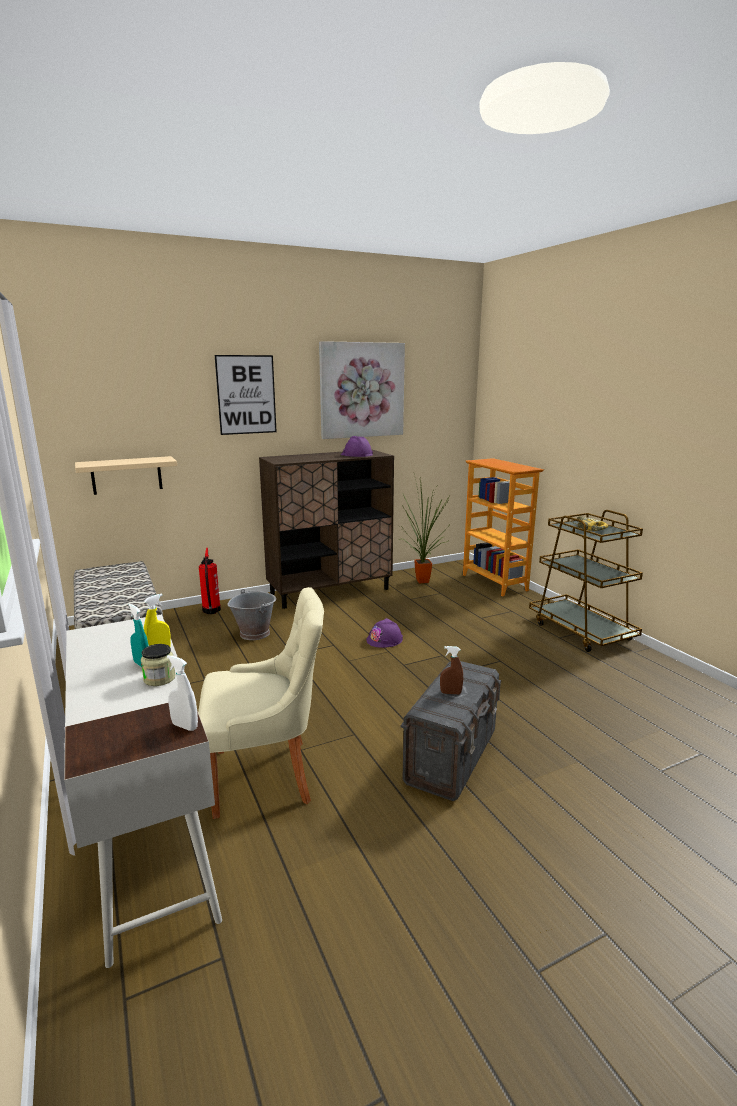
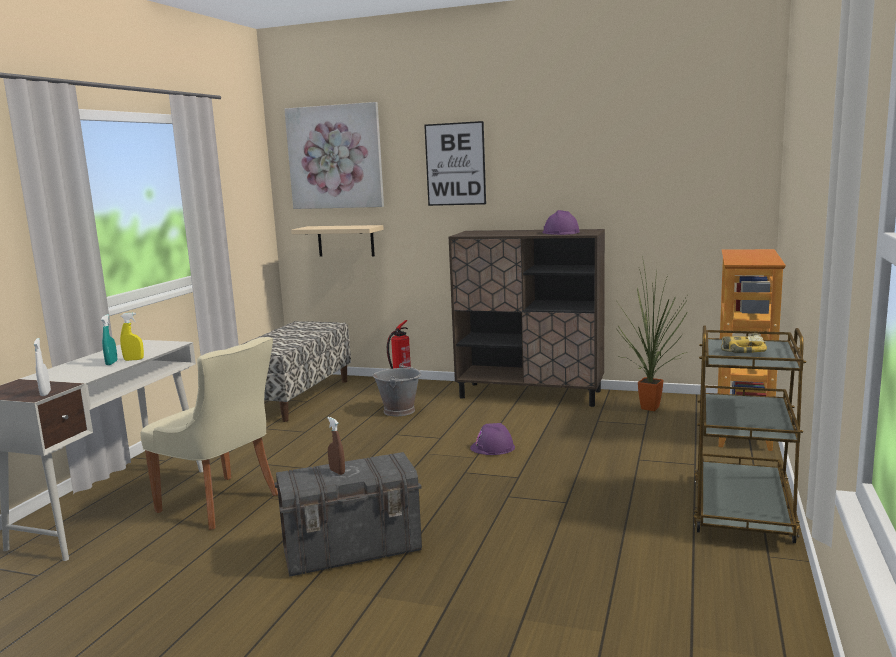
camera: 45 degrees right, 5 degrees down
jar [141,644,175,686] -> none
picture [319,341,405,439] -> picture moved to [284,102,384,209]

